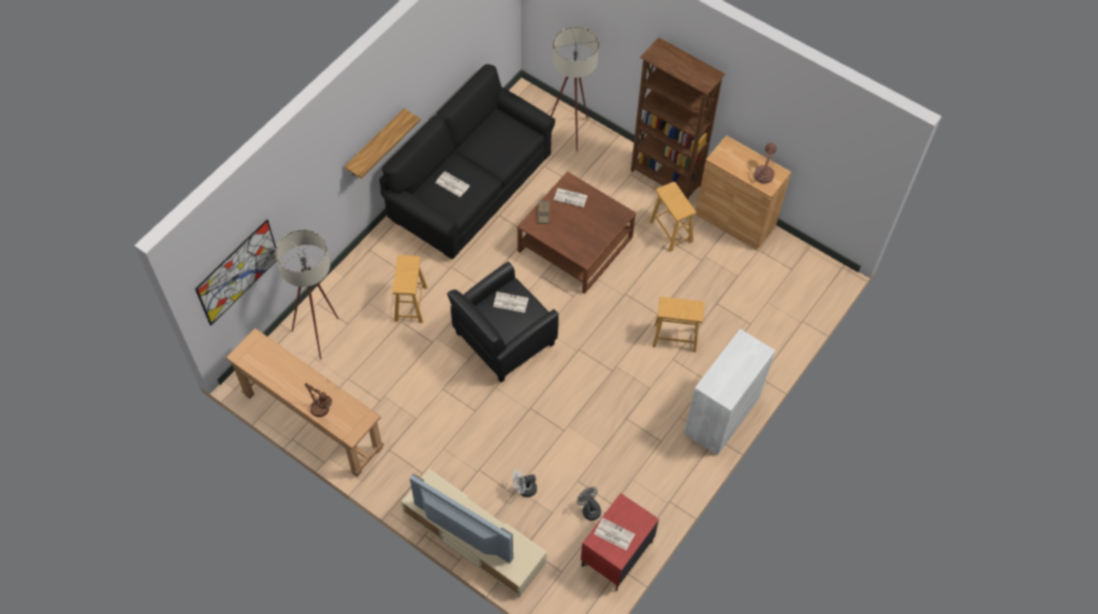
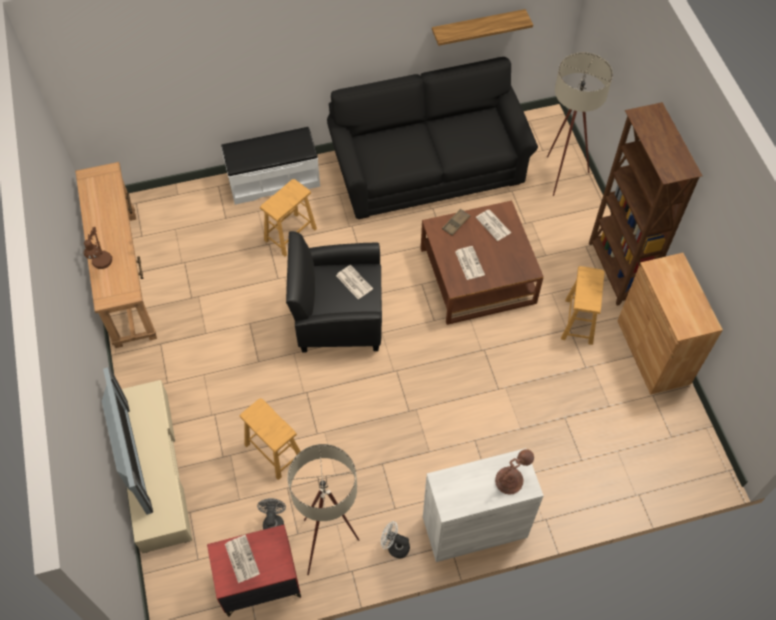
camera: 40 degrees right, 0 degrees up
picture [195,219,277,326] -> none
beige floor lamp [275,229,339,360] -> beige floor lamp moved to [287,444,359,575]
shelf [344,109,421,179] -> shelf moved to [432,9,533,46]
newspaper [436,171,470,197] -> newspaper moved to [455,246,485,280]
white fan [512,470,537,497] -> white fan moved to [381,521,410,558]
brown stool [653,297,704,352] -> brown stool moved to [240,398,301,480]
brown table lamp [754,143,777,184] -> brown table lamp moved to [495,449,534,495]
none -> white bench [221,127,320,205]

